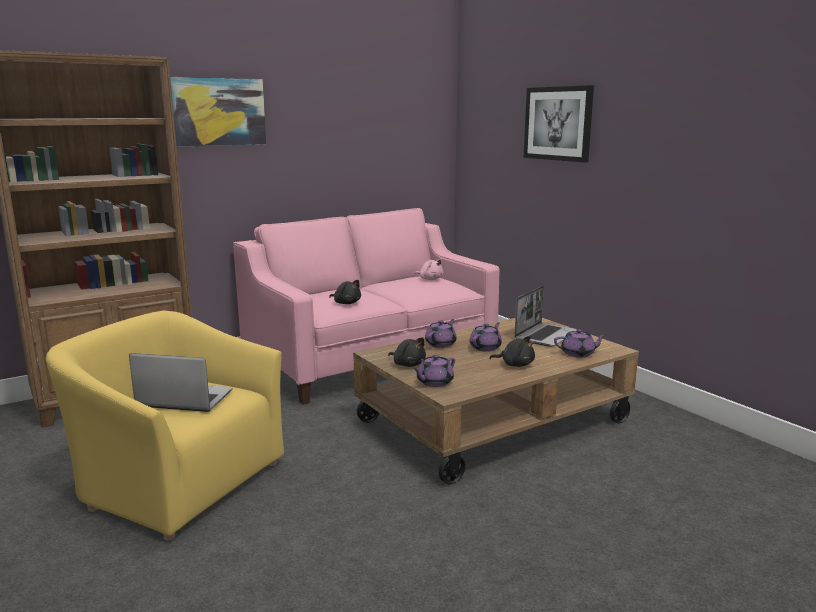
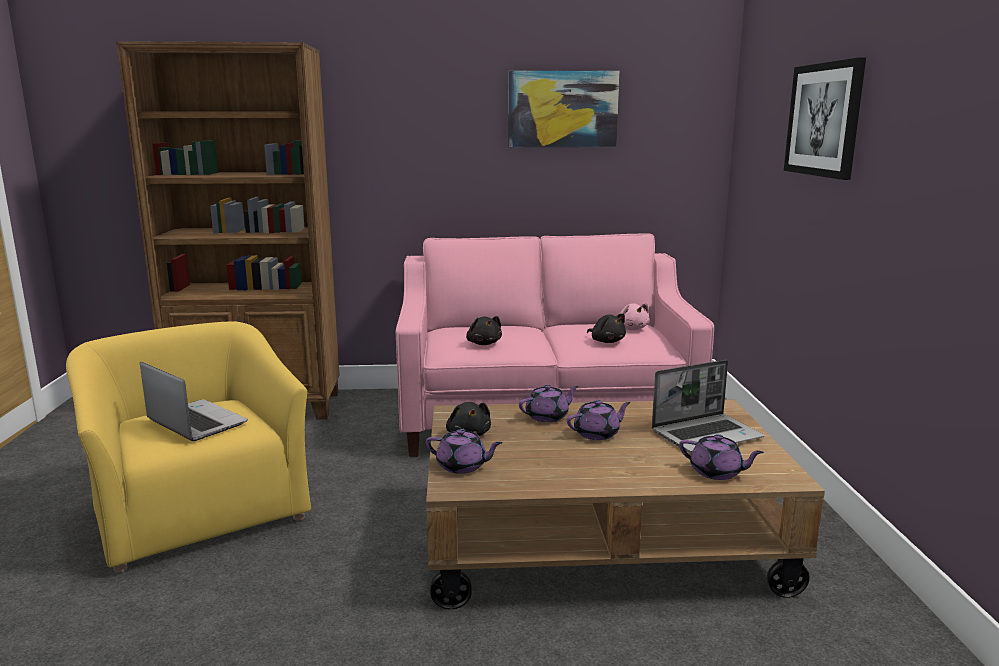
camera: 30 degrees right, 0 degrees up
picture [170,77,266,147] -> picture moved to [508,70,620,147]
purple teapot [414,355,455,387] -> purple teapot turned 150 degrees counterclockwise [426,429,503,474]
black plush toy [489,336,535,367] -> black plush toy moved to [587,313,626,343]

